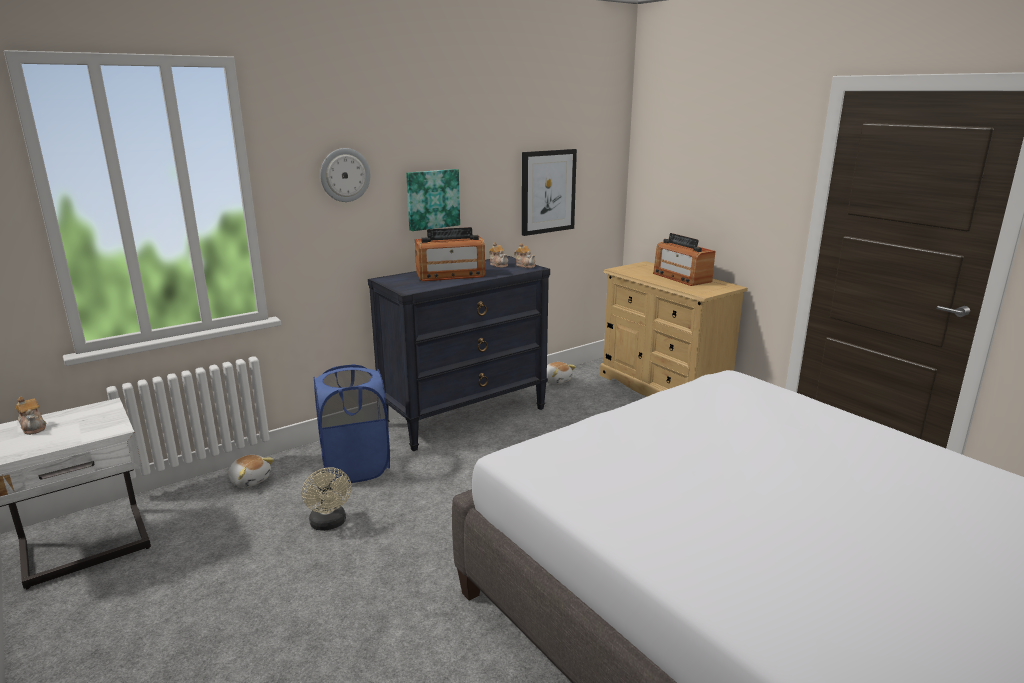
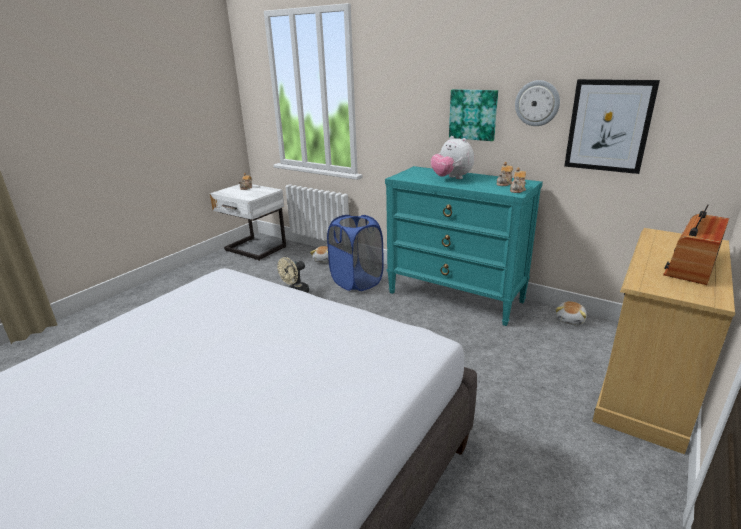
camera: 70 degrees right, 5 degrees up
wall clock [320,148,370,202] -> wall clock moved to [515,80,560,126]
black dresser [368,256,550,451] -> turquoise dresser [385,166,543,326]
radio [415,227,486,281] -> plush toy [431,136,474,179]

